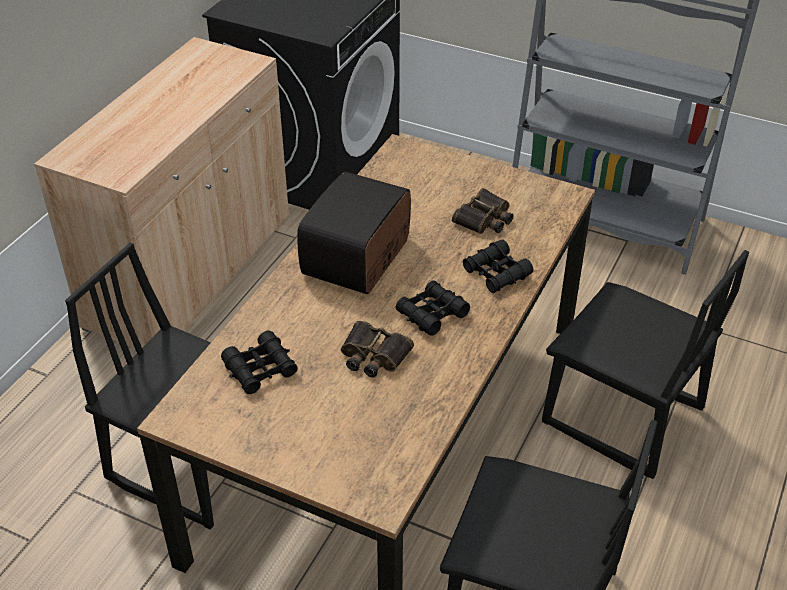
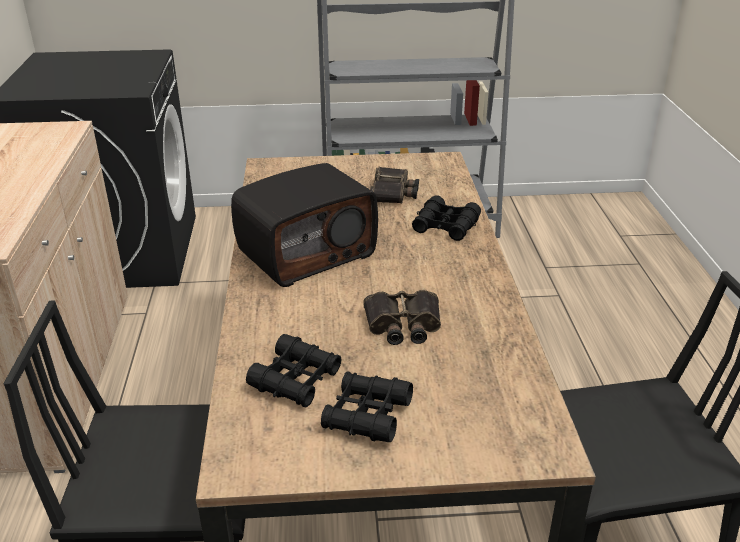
camera: 30 degrees left, 10 degrees down
radio [297,172,411,294] -> radio turned 120 degrees counterclockwise [231,163,378,287]
black binoculars [396,280,470,336] -> black binoculars moved to [321,372,413,442]
black chair [542,250,749,479] -> none

